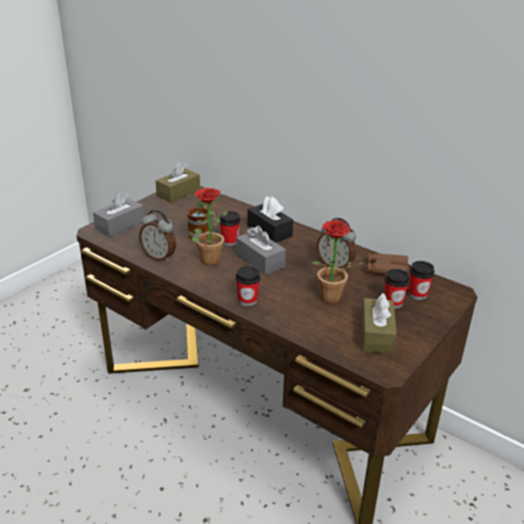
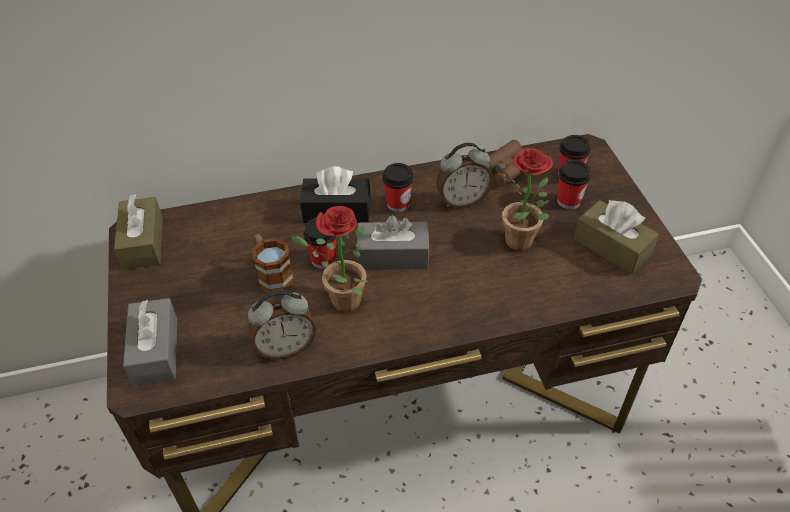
camera: 50 degrees left, 15 degrees up
cup [236,266,261,306] -> cup moved to [383,163,414,212]

